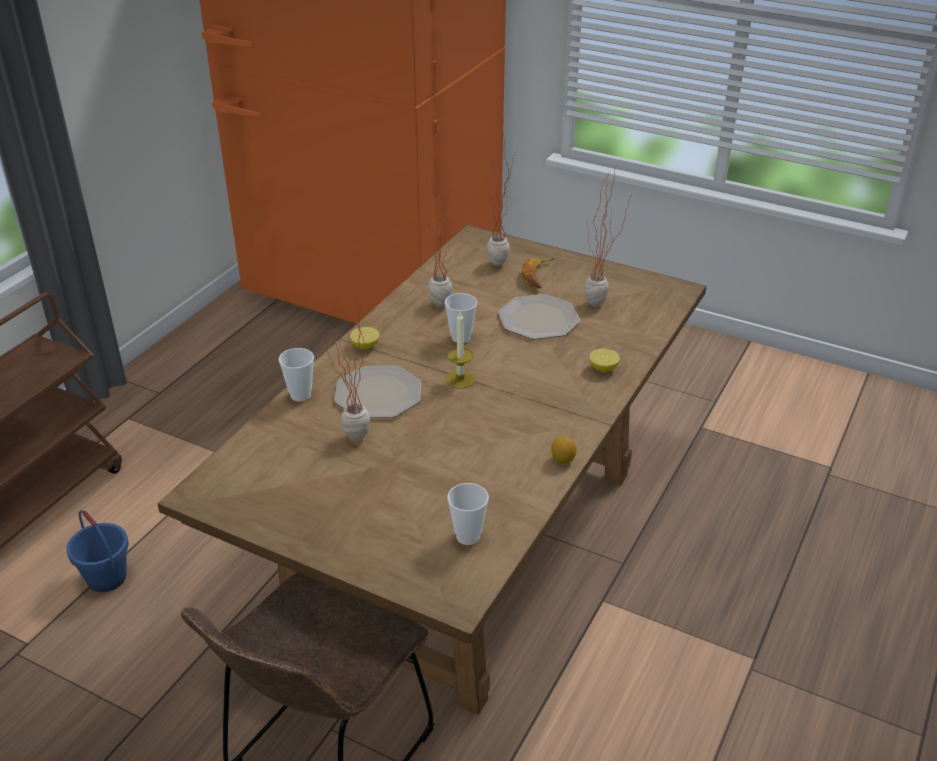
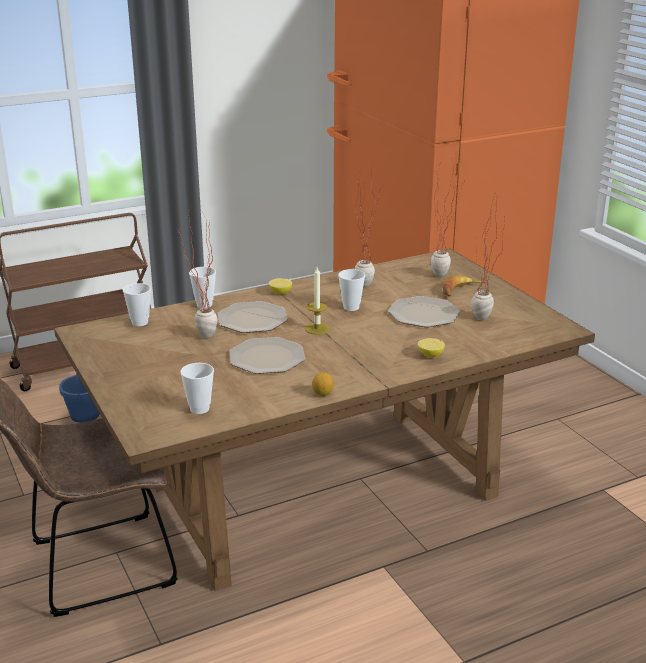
camera: 35 degrees right, 10 degrees down
none -> cup [123,283,151,326]
none -> plate [230,337,305,374]

